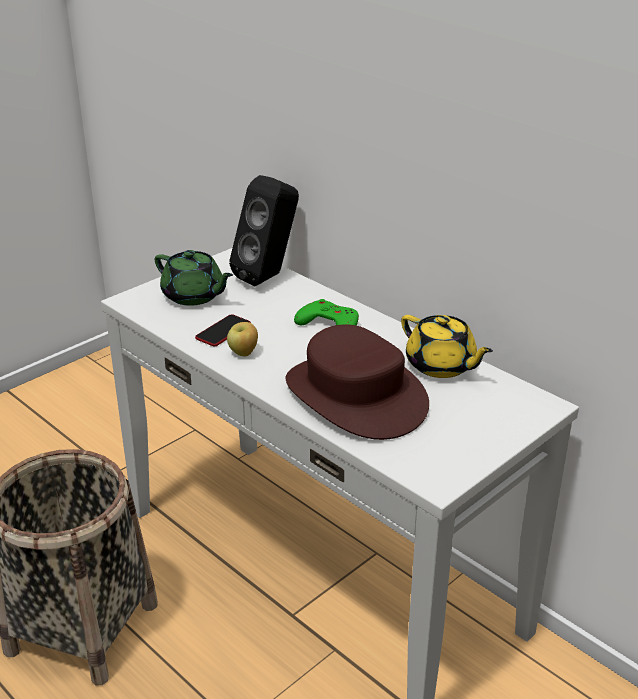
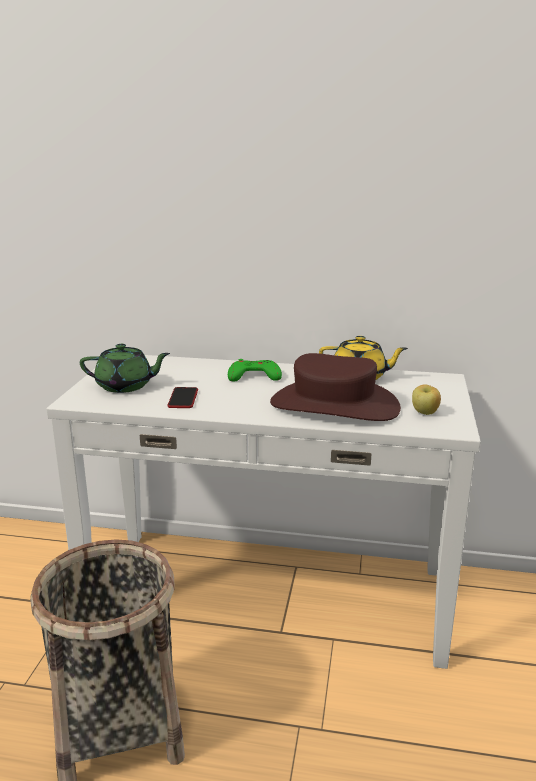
camera: 35 degrees left, 10 degrees down
apple [227,322,258,356] -> apple moved to [412,384,441,415]
black speaker [229,175,299,286] -> none

